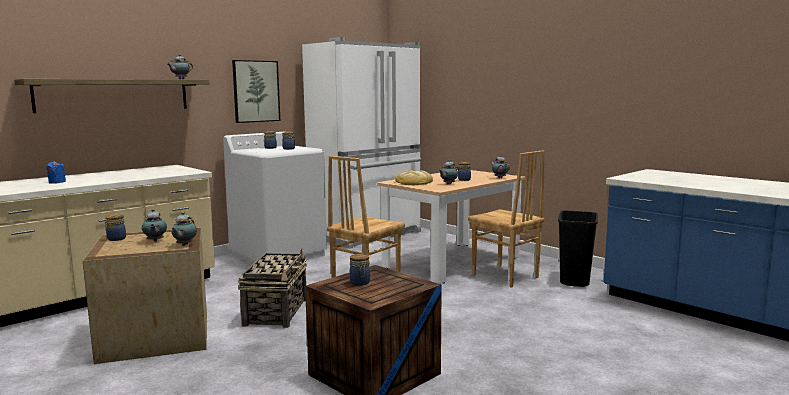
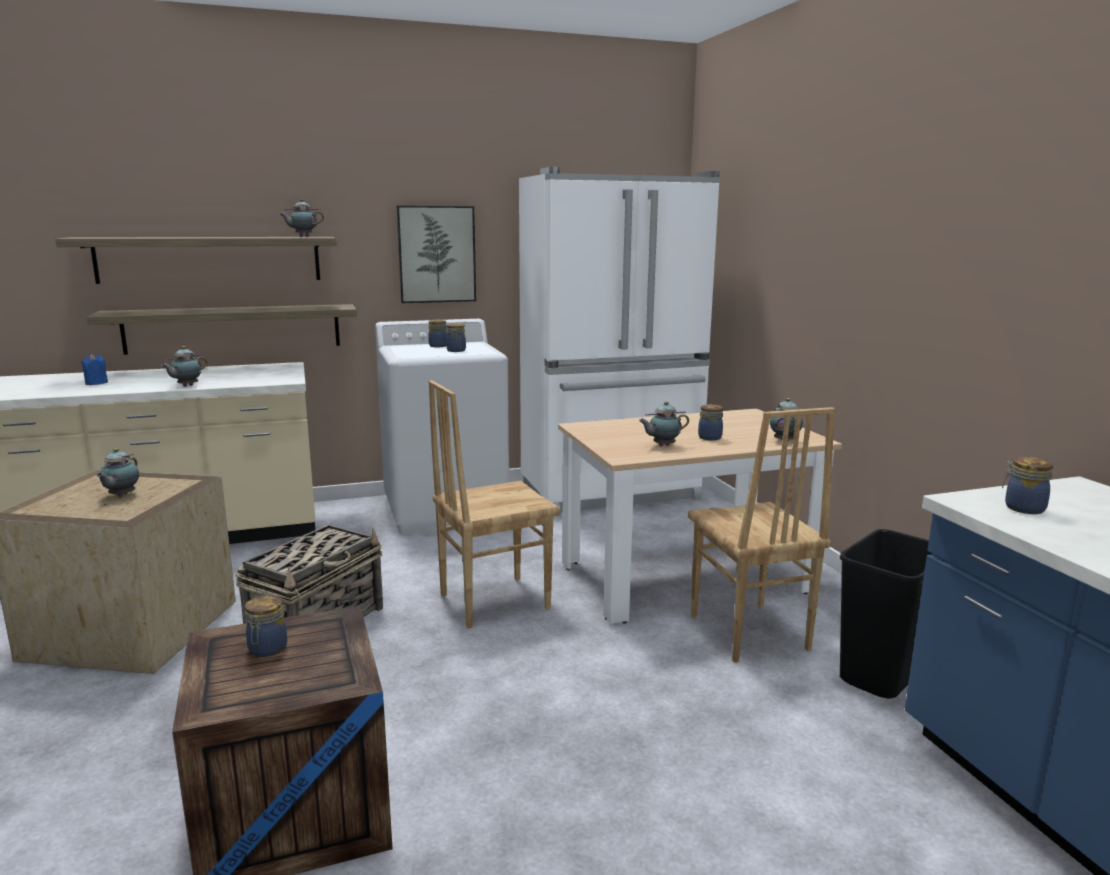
camera: 25 degrees right, 5 degrees up
jar [105,215,126,241] -> jar moved to [1002,457,1053,514]
teapot [171,212,197,246] -> teapot moved to [161,346,208,387]
bread [395,170,433,185] -> none
none -> shelf [87,304,357,355]

